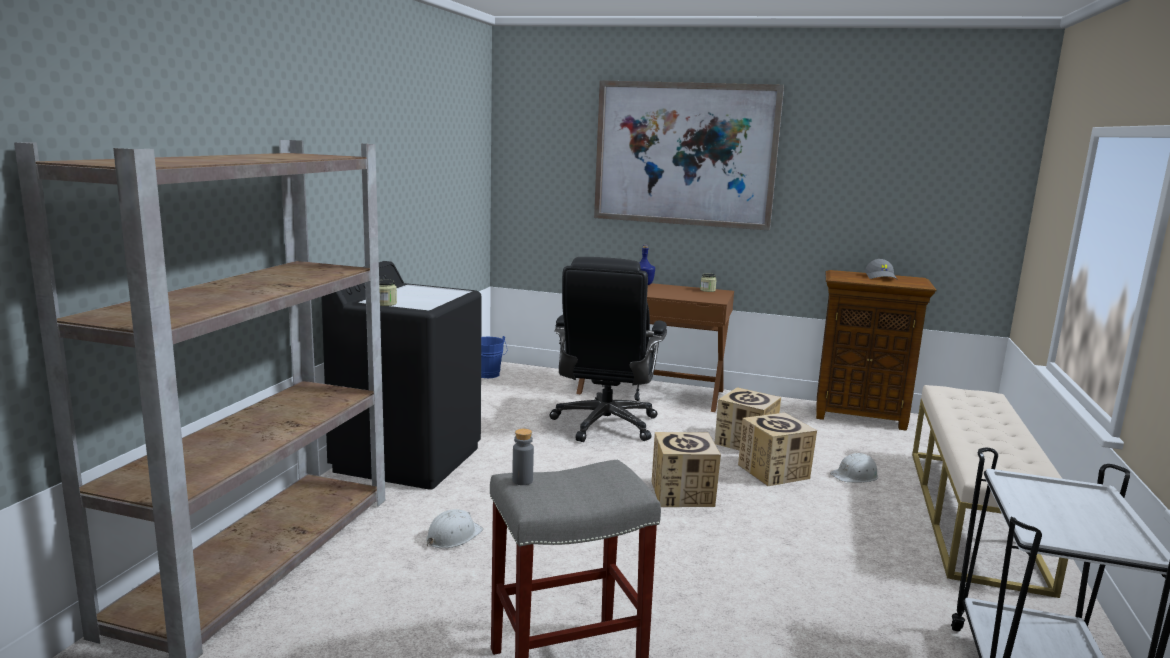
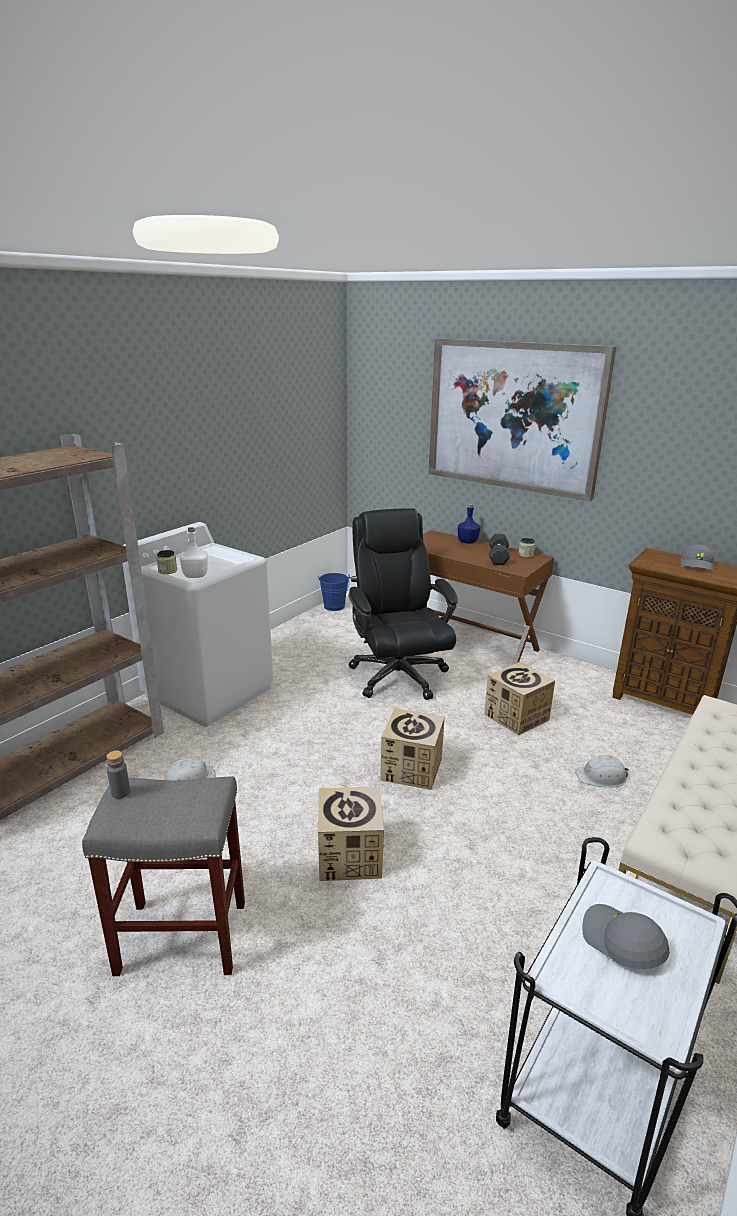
camera: 20 degrees right, 10 degrees up
black washing machine [321,261,482,490] -> white washing machine [123,522,273,727]
black office chair [550,257,667,442] -> black office chair turned 135 degrees clockwise [348,508,458,700]
cardboard box [738,413,817,486] -> cardboard box moved to [318,787,384,881]
none -> white bottle [180,527,208,578]
none -> black dumbbell [489,534,510,565]
none -> grey cap [582,904,670,969]

